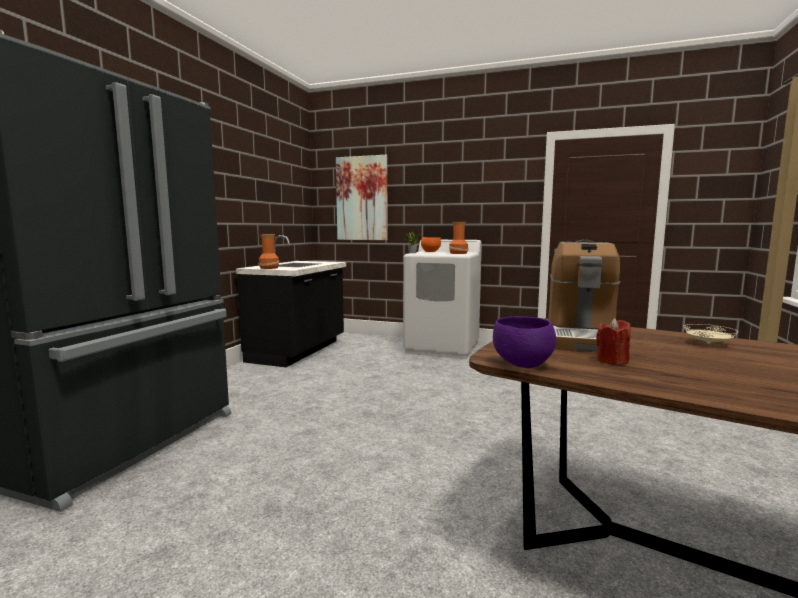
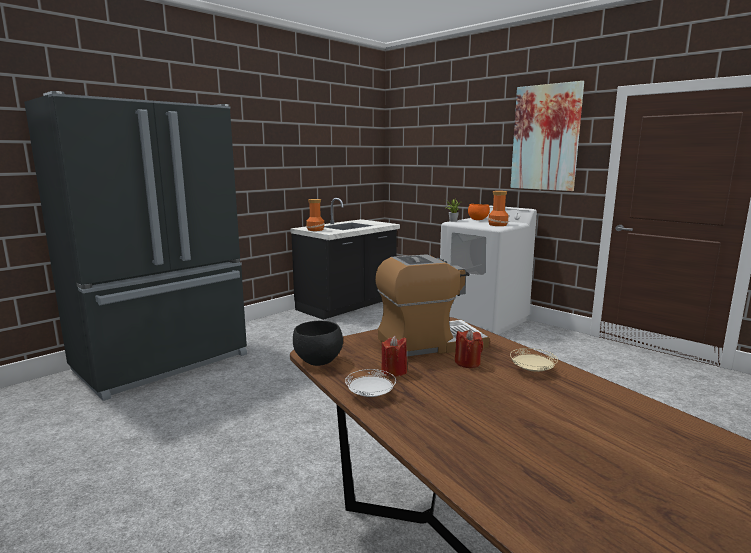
camera: 25 degrees right, 5 degrees up
picture [336,155,388,240] -> picture moved to [510,81,584,191]
purple bowl [493,316,556,368] -> black bowl [293,321,343,366]
coffee machine [548,240,620,351] -> coffee machine turned 150 degrees counterclockwise [375,254,489,356]
none -> white plate [345,369,396,397]
none -> red candle [455,329,483,368]

